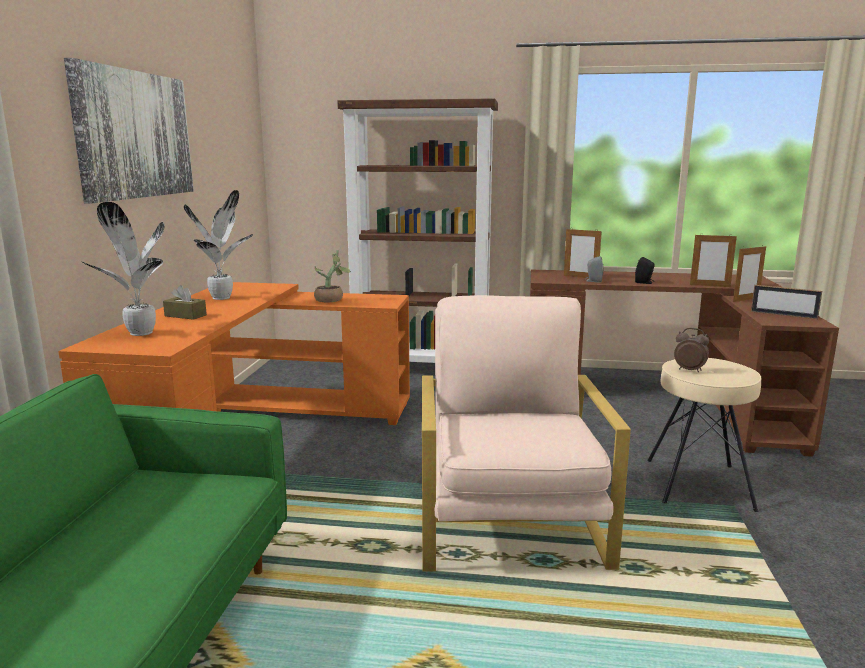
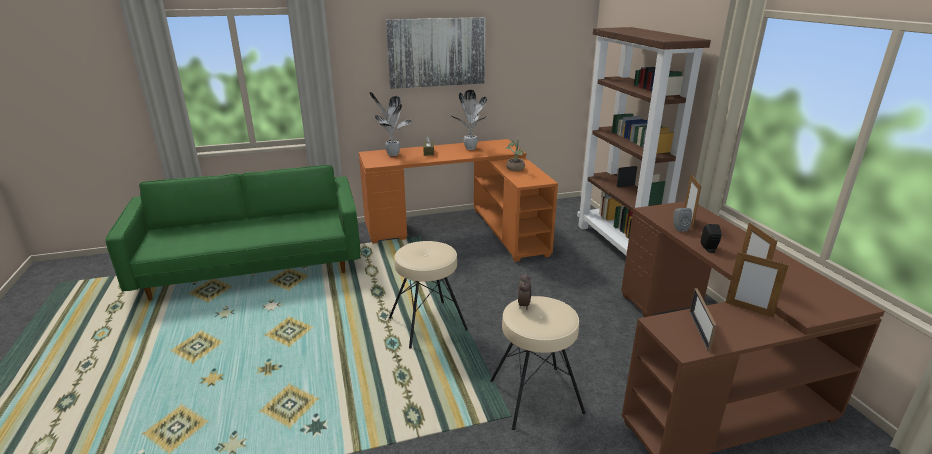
camera: 65 degrees right, 10 degrees up
beige armchair [422,295,631,571] -> beige stool [389,241,468,349]

